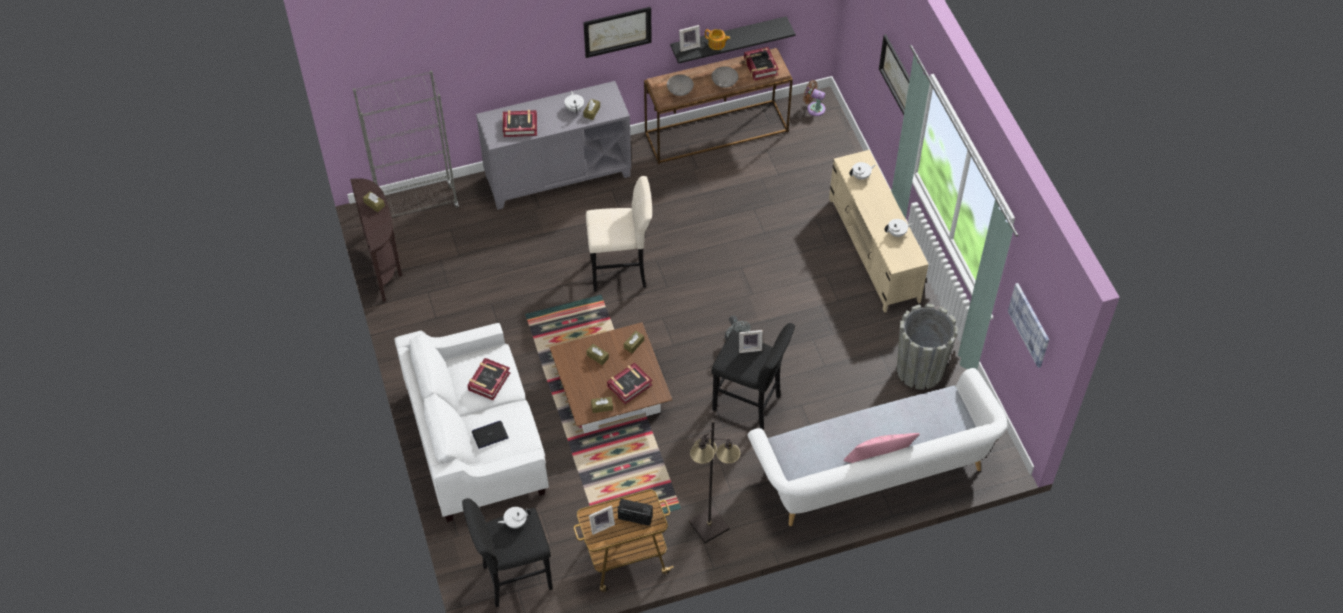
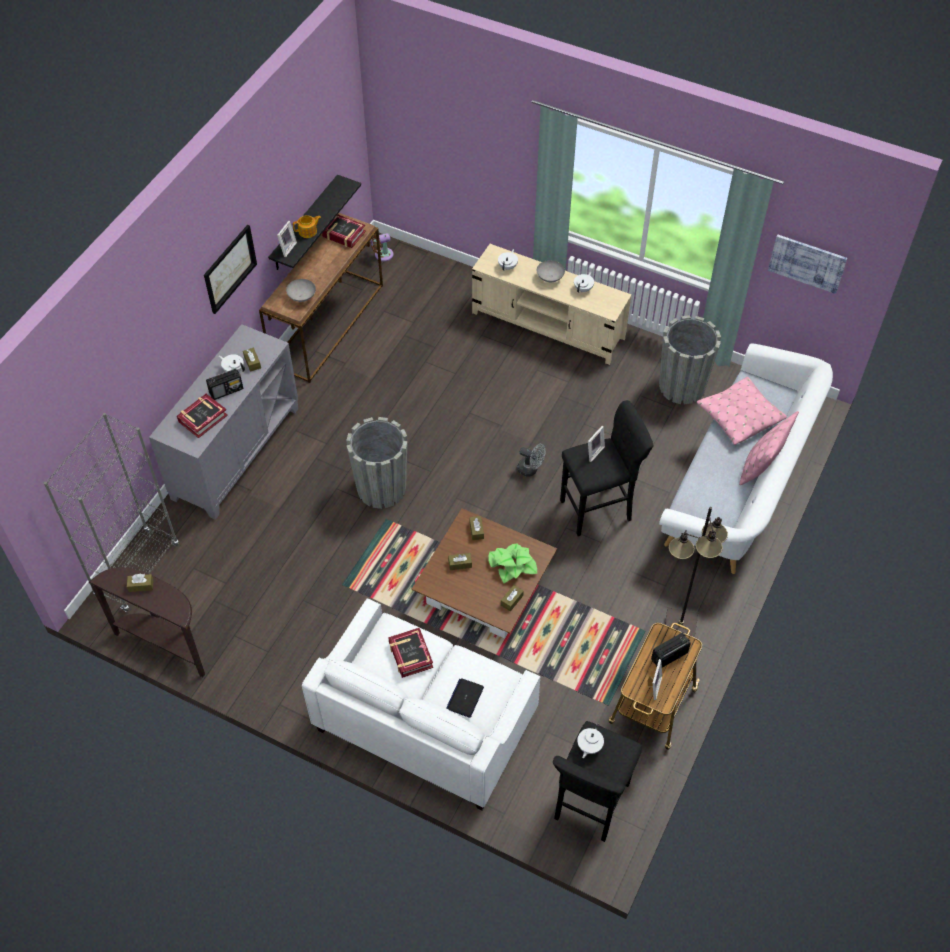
camera: 45 degrees left, 0 degrees up
beige stool [586,176,652,292] -> grey planter [346,417,408,509]
book [607,362,652,404] -> potted plant [488,543,537,583]
grey bowl [712,66,738,88] -> grey bowl moved to [537,260,565,282]
picture [879,34,910,115] -> none
none -> radio [206,369,243,400]
none -> pink pillow [697,377,787,445]

